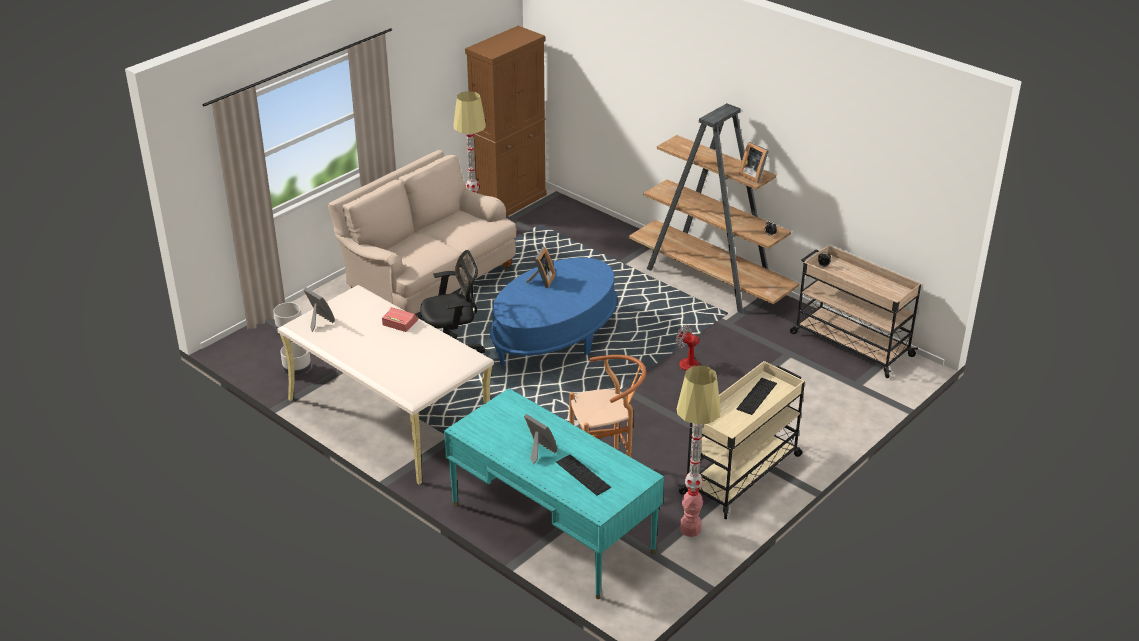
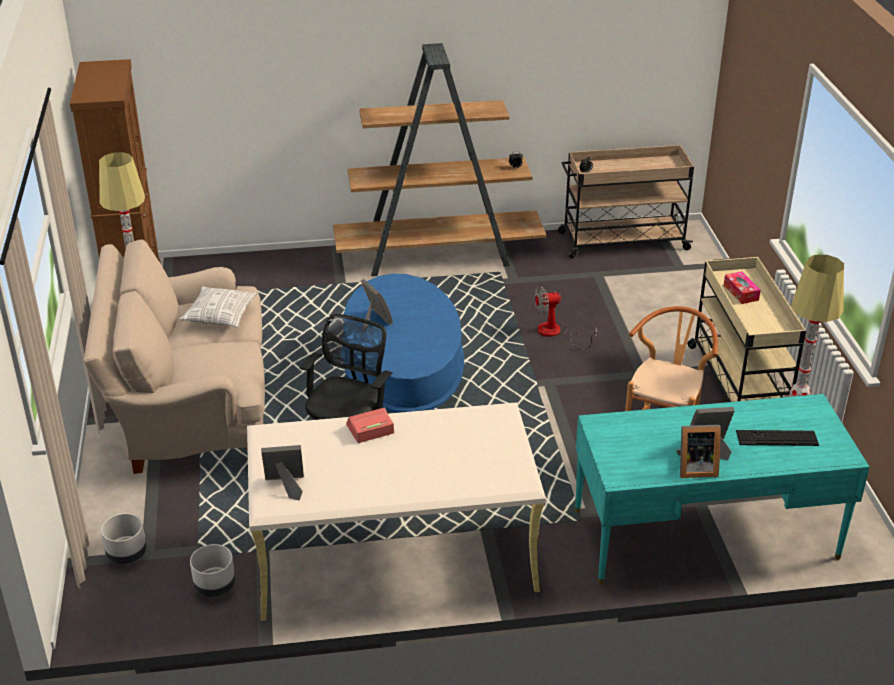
camera: 50 degrees left, 0 degrees up
keyboard [736,378,777,415] -> tissue box [724,271,761,304]
picture frame [739,142,769,183] -> picture frame moved to [676,425,721,478]
none -> pillow [179,287,258,327]

